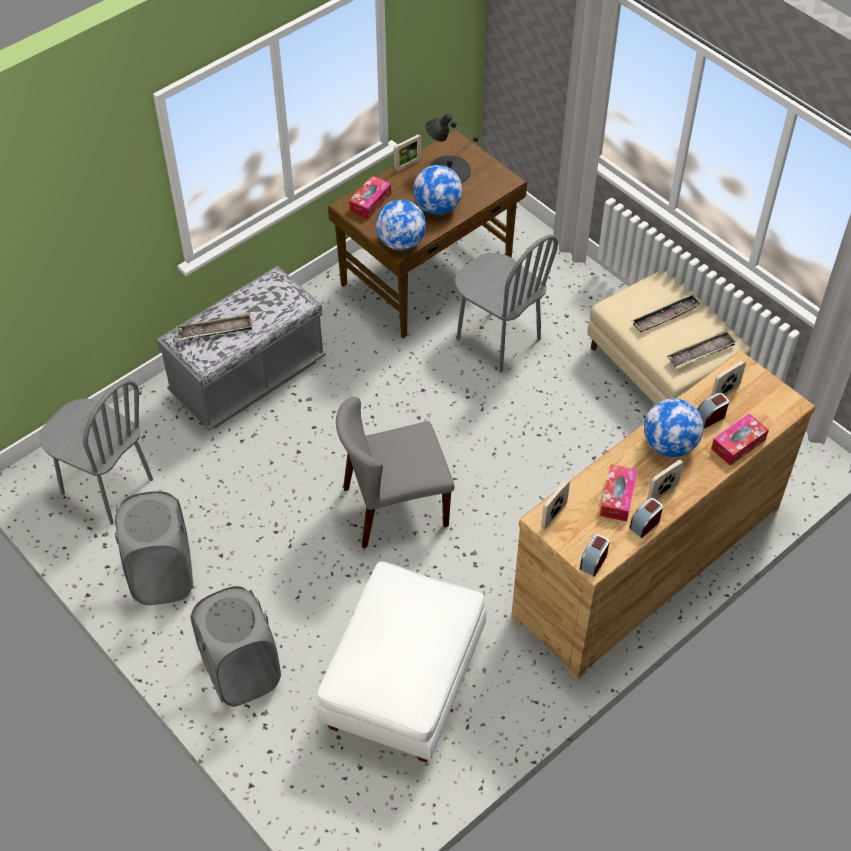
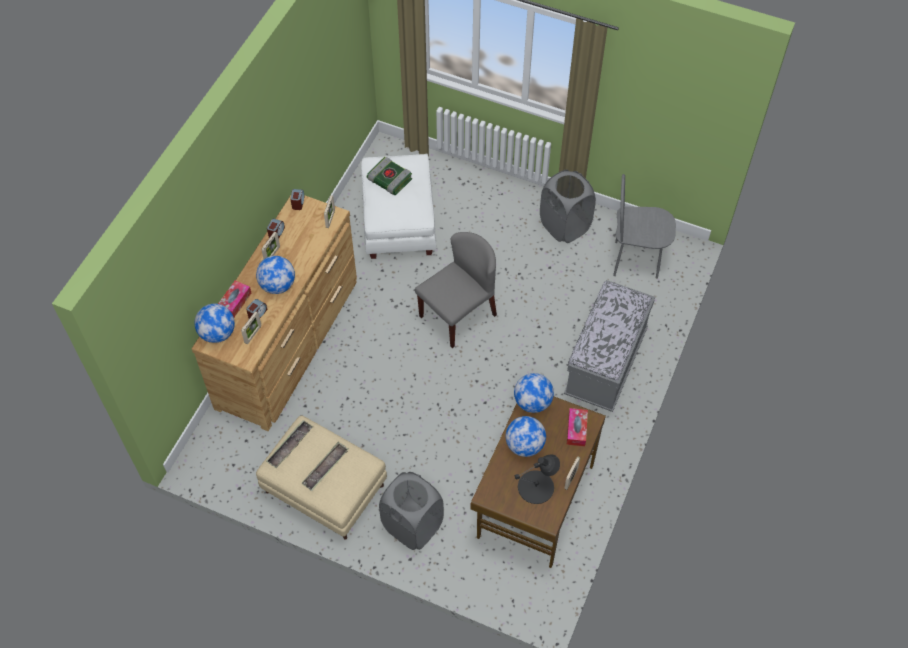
camera: 155 degrees right, 5 degrees up
tray [176,313,253,340] -> none
grey laundry basket [190,586,281,706] -> grey laundry basket moved to [379,472,444,550]
grey chair [455,234,558,372] -> none
tissue box [600,464,637,522] -> none
none -> globe [194,304,235,343]
none -> book [367,157,412,195]

